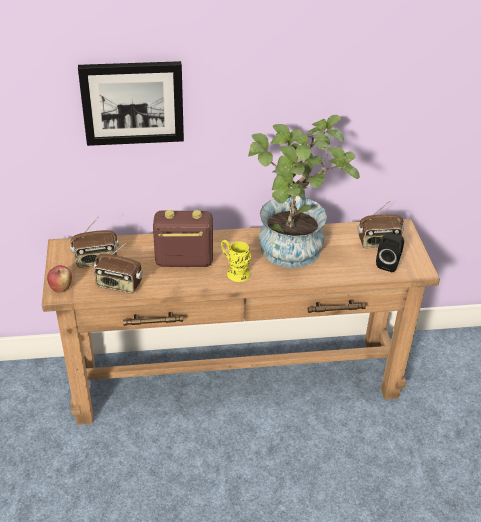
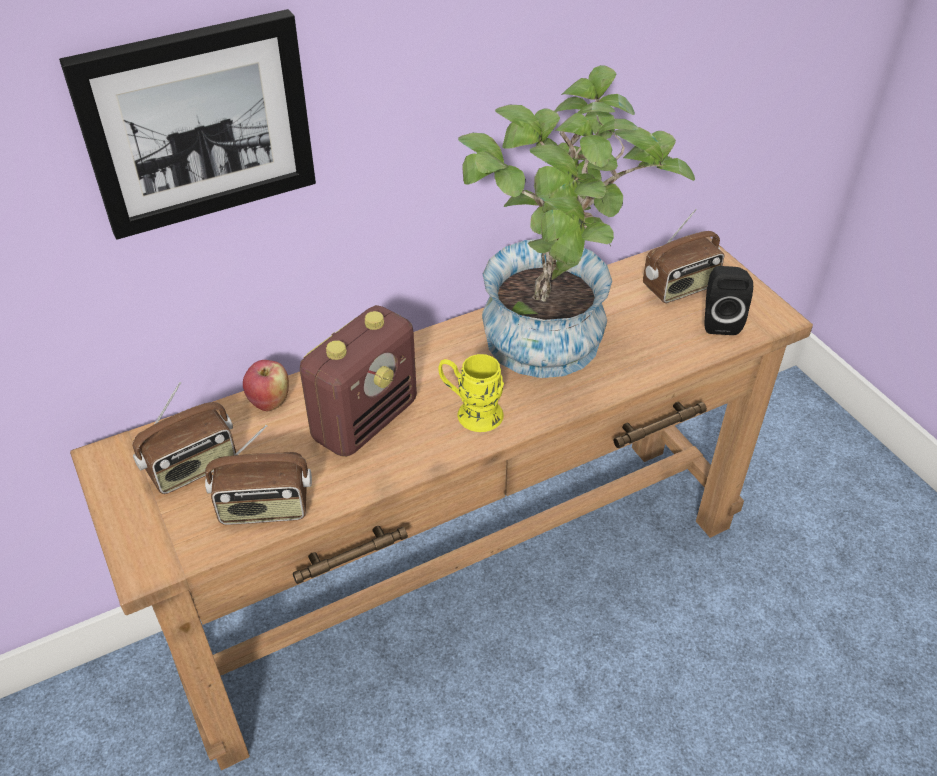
camera: 20 degrees left, 5 degrees up
apple [47,265,72,293] -> apple moved to [243,360,289,411]
radio [153,210,213,267] -> radio turned 150 degrees clockwise [300,305,417,457]

